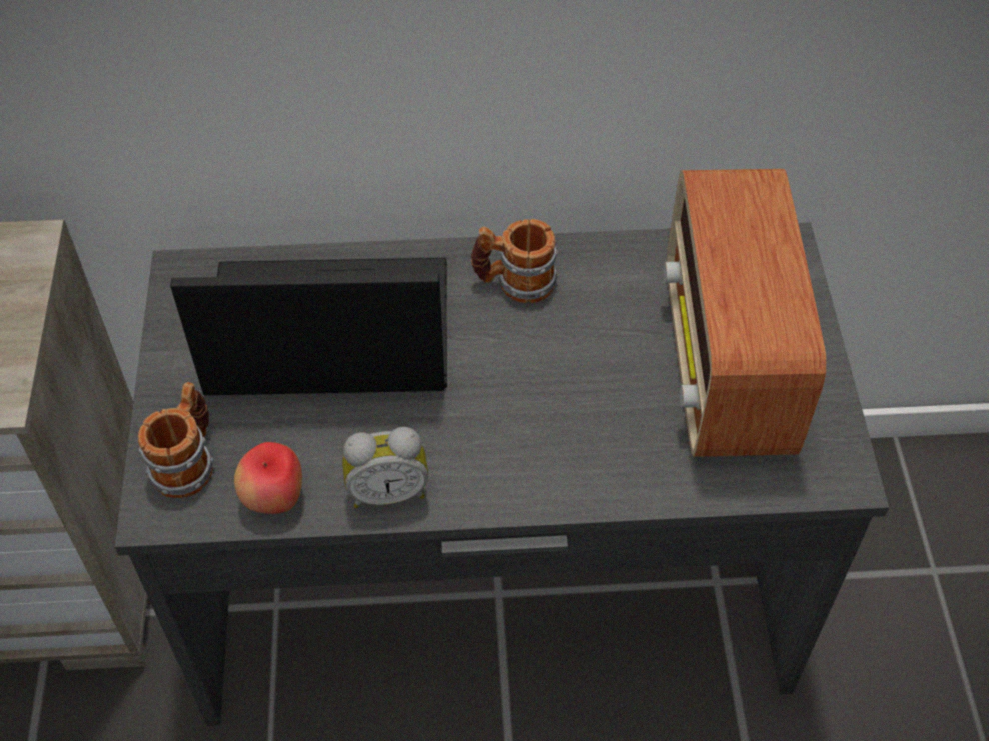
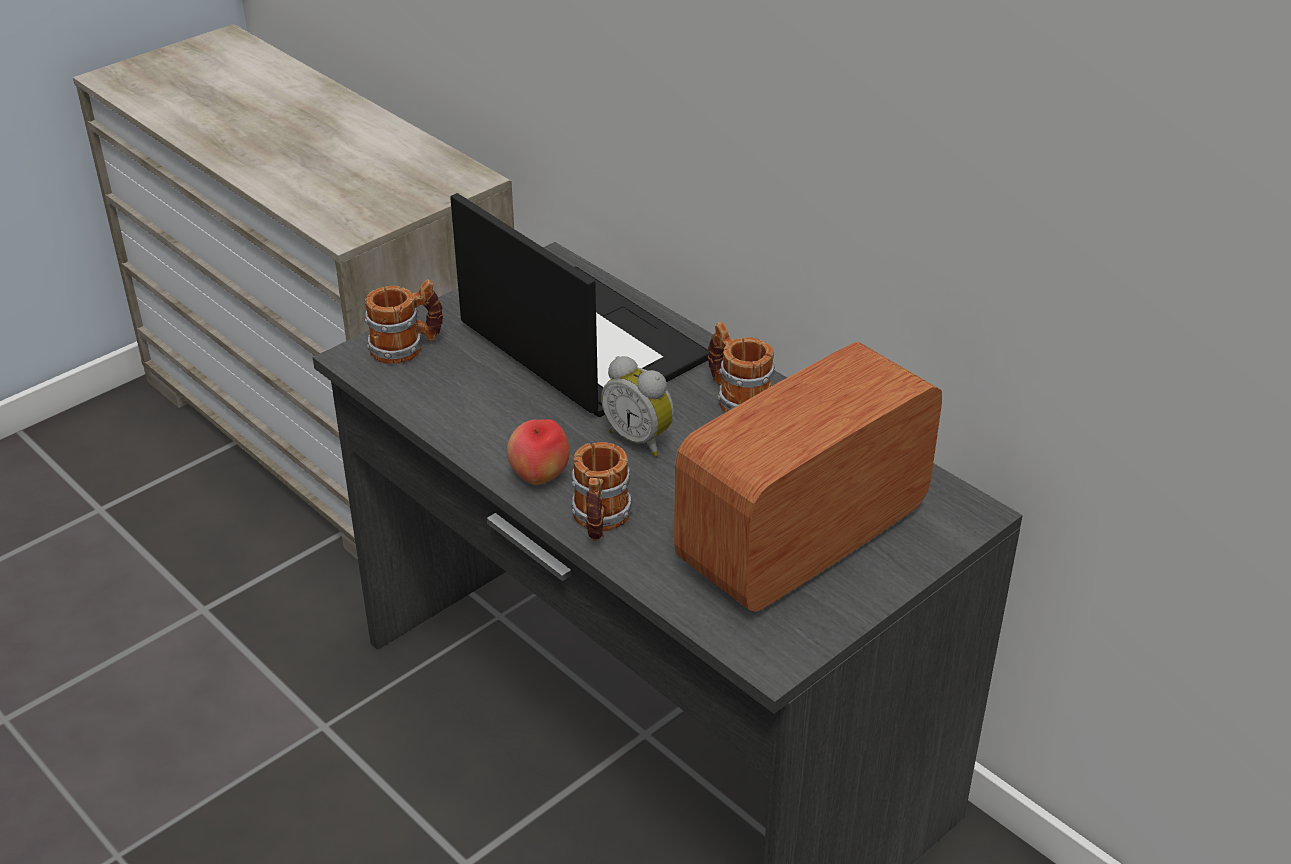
camera: 50 degrees right, 15 degrees down
apple [234,442,302,514] -> apple moved to [507,419,570,485]
alarm clock [342,427,428,508] -> alarm clock moved to [601,356,674,456]
none -> mug [572,442,632,541]

